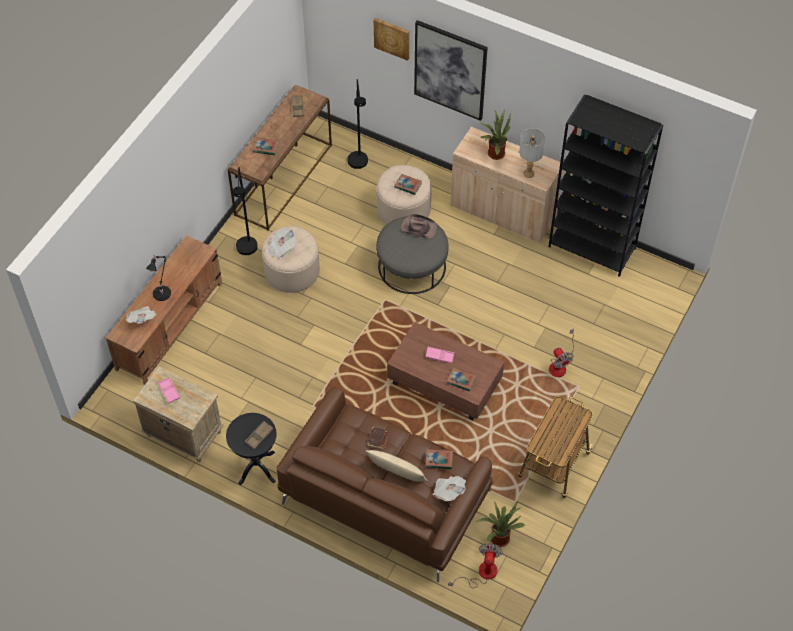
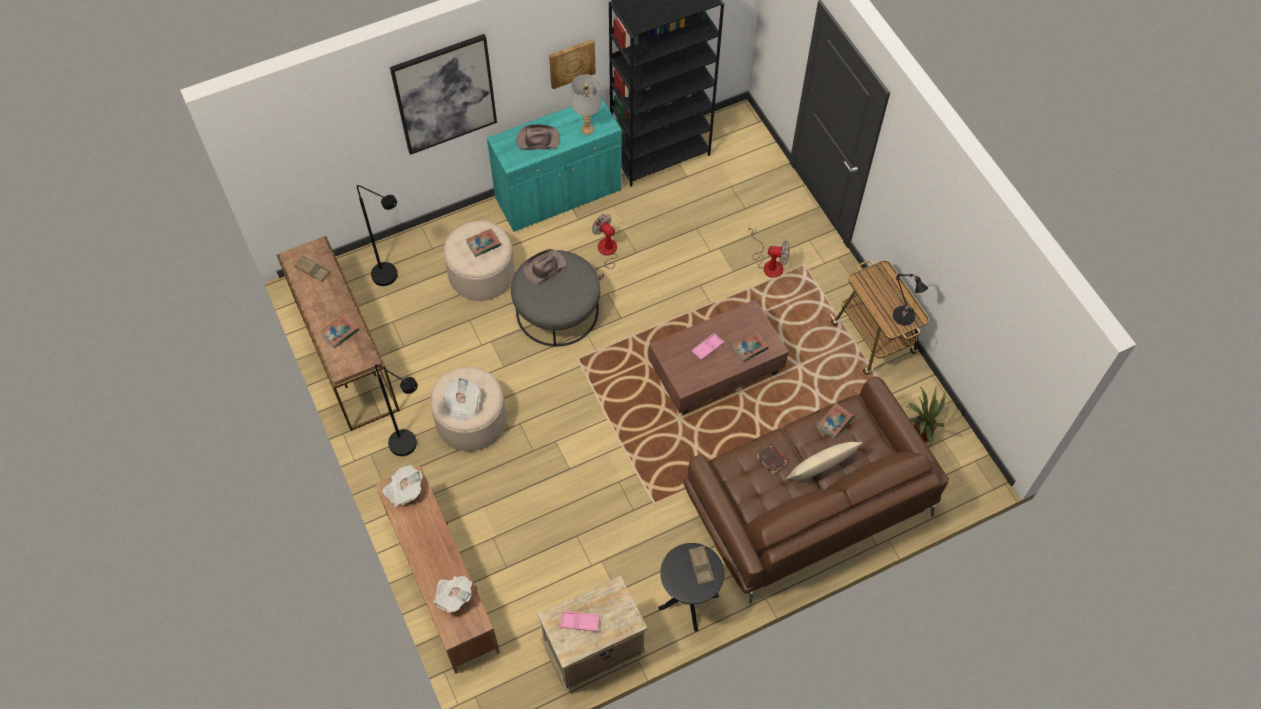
camera: 55 degrees left, 5 degrees up
black table lamp [146,256,171,301] -> black table lamp moved to [893,274,928,326]
picture [374,18,409,61] -> picture moved to [549,39,596,89]
newspaper [433,476,466,501] -> newspaper moved to [383,465,423,507]
fan [448,543,503,588] -> fan moved to [592,214,618,281]
beige cabinet [450,127,563,243] -> turquoise cabinet [487,97,622,232]
potted plant [480,110,511,160] -> brown hat [516,124,560,150]

